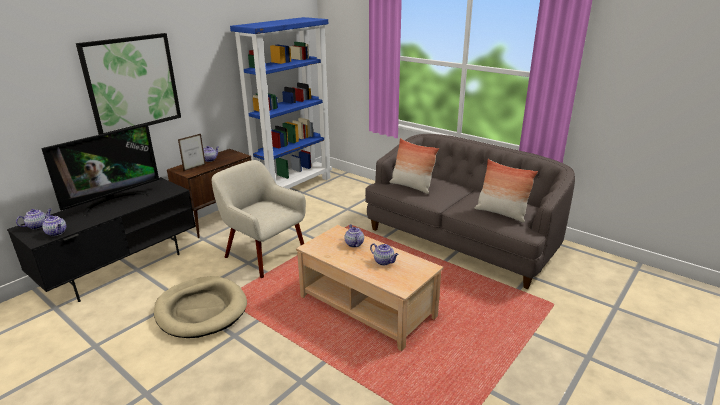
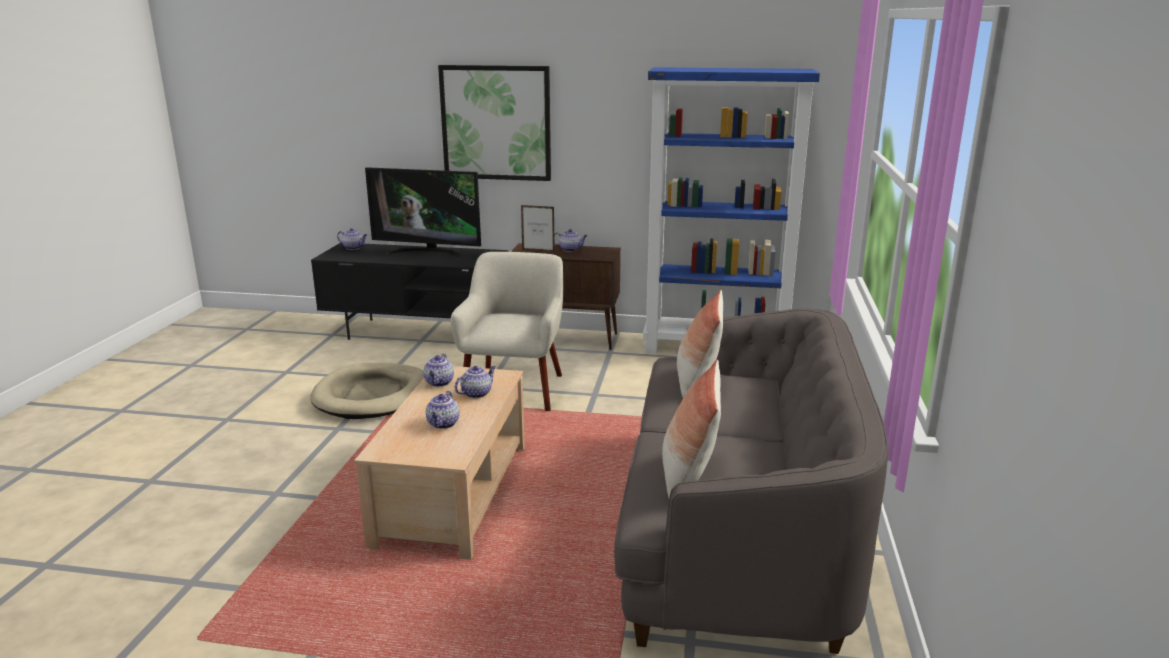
camera: 60 degrees right, 5 degrees down
teapot [42,215,66,236] -> teapot moved to [423,353,454,387]

